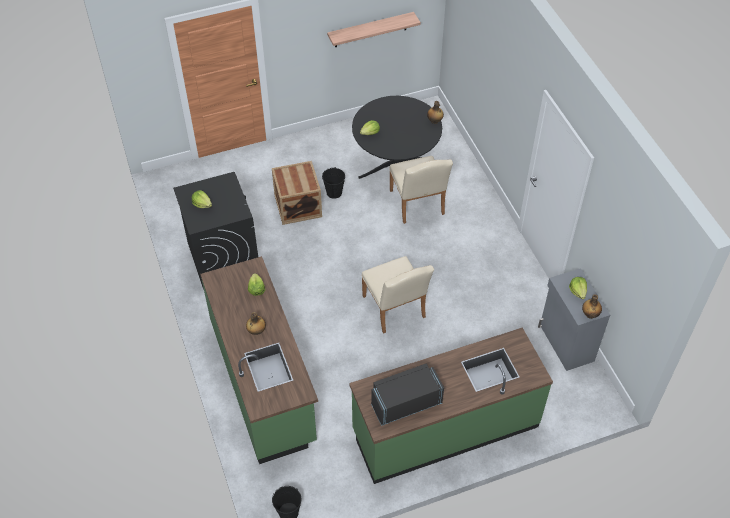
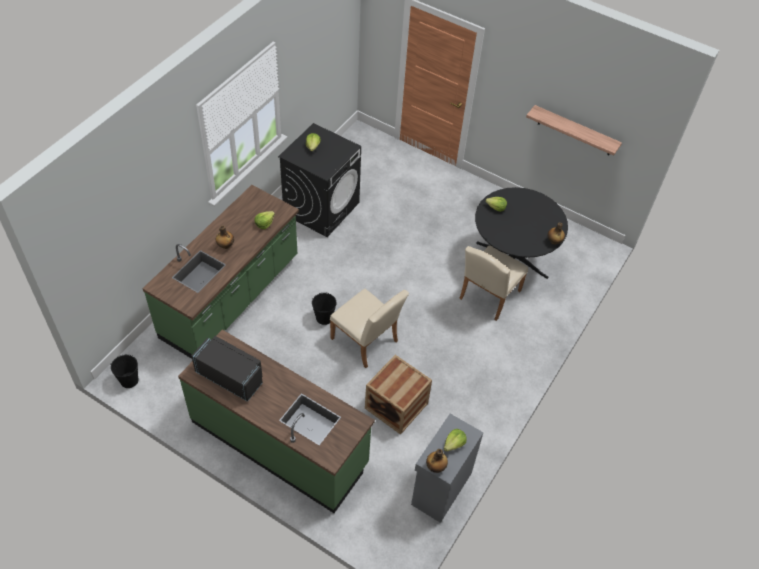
camera: 50 degrees right, 0 degrees up
crate [272,161,322,225] -> crate moved to [365,355,432,435]
black bucket [322,167,345,199] -> black bucket moved to [312,292,336,325]
beige chair [361,256,434,334] -> beige chair turned 75 degrees counterclockwise [330,289,409,368]

